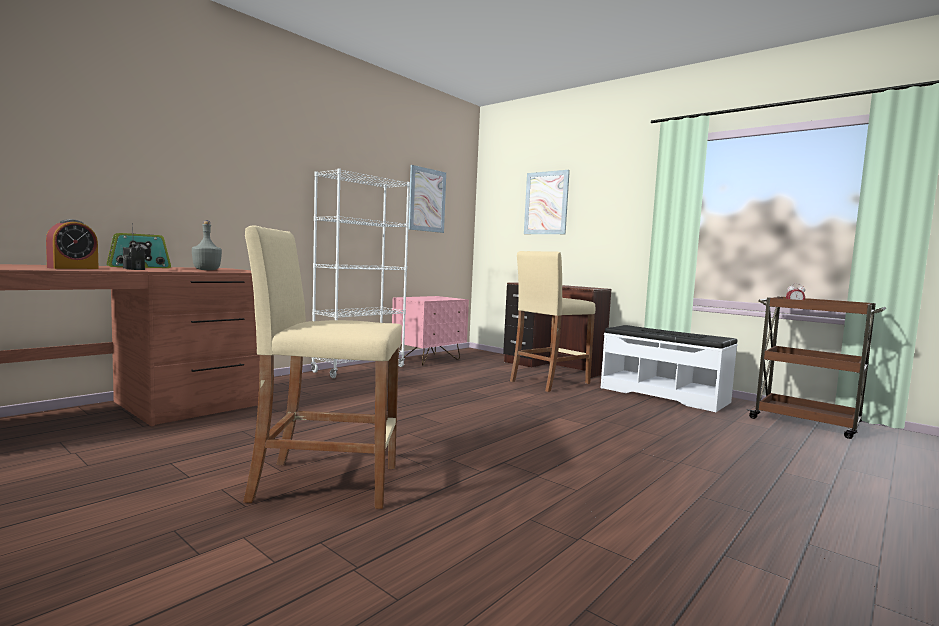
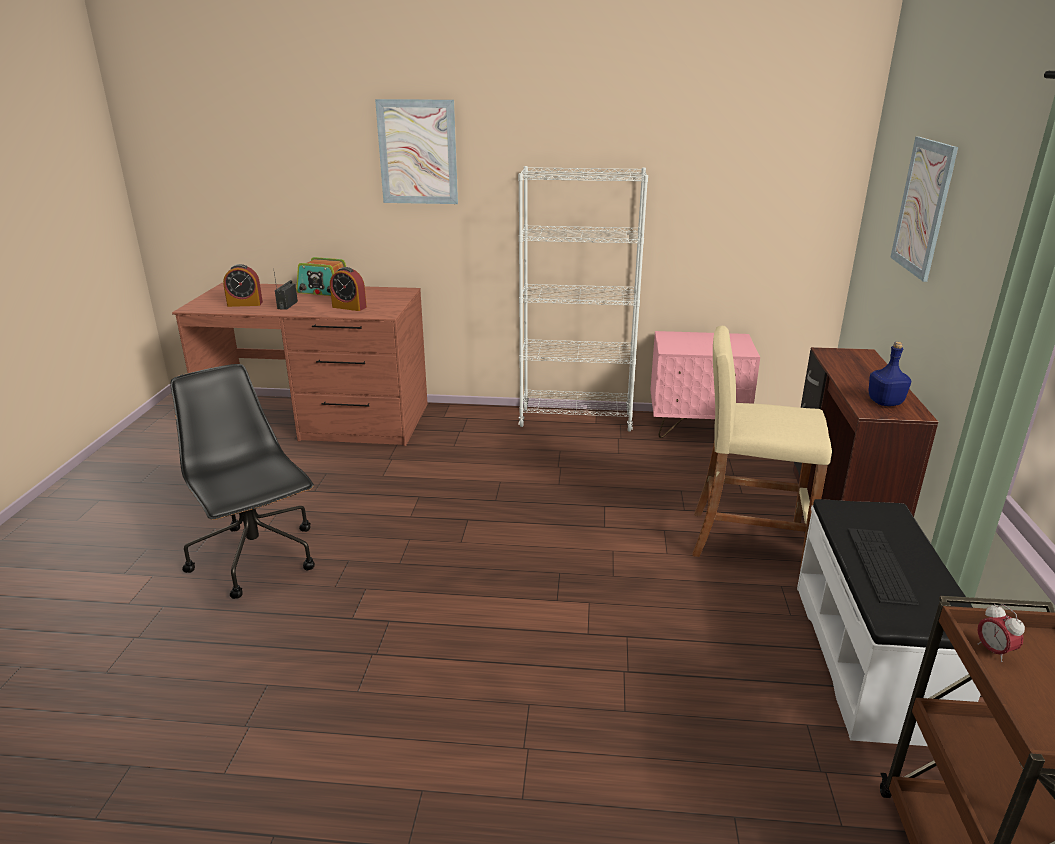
camera: 55 degrees right, 20 degrees up
grey bottle [192,221,222,270] -> alarm clock [330,267,367,311]
beige stool [243,225,402,509] -> black office chair [170,364,315,599]
picture [408,165,446,233] -> picture moved to [375,99,458,204]
none -> blue bottle [869,342,911,406]

